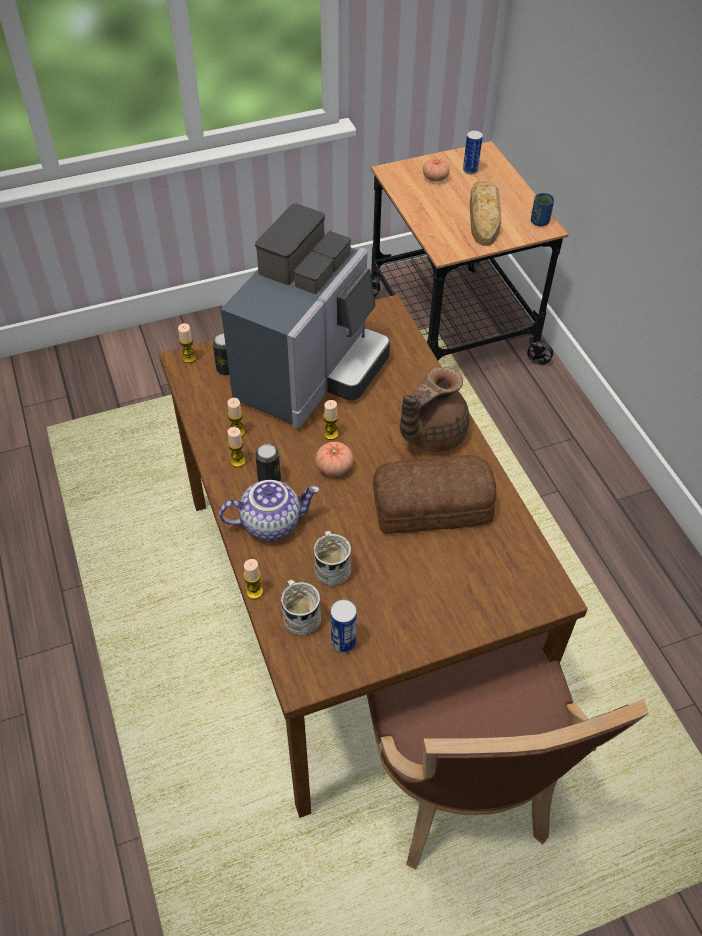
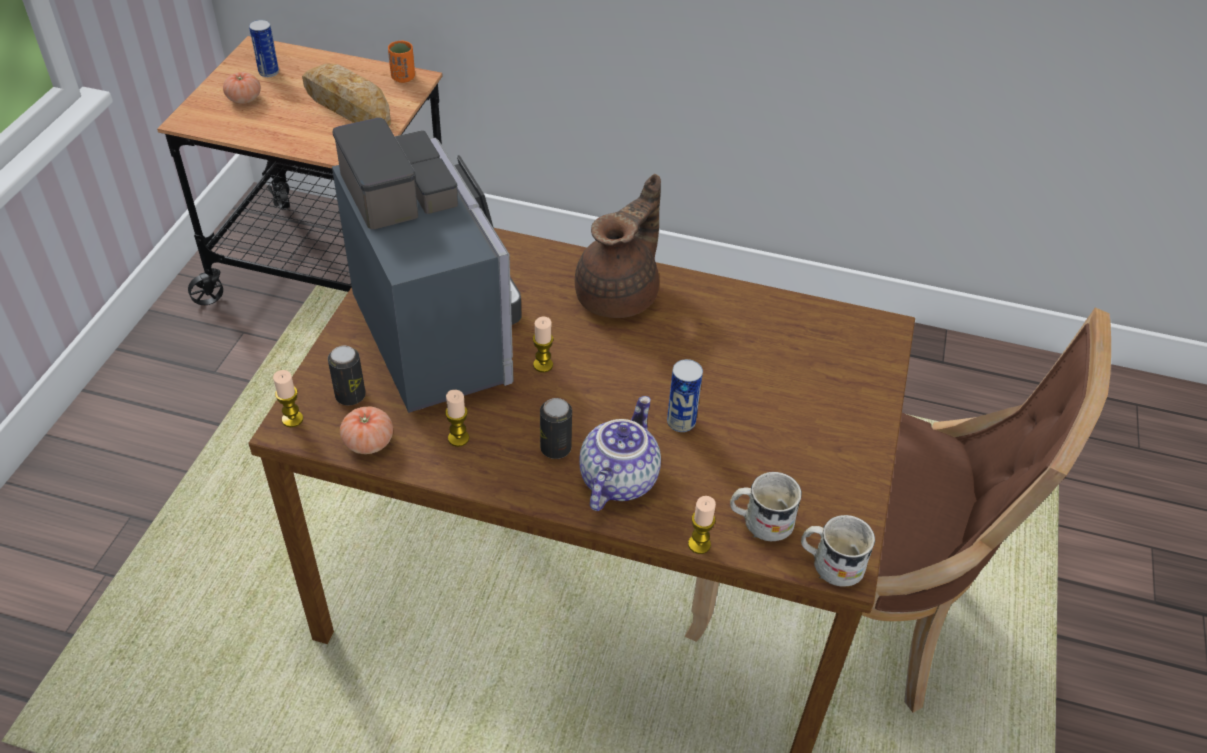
camera: 55 degrees left, 5 degrees down
candle [227,427,246,467] -> none
white mug [313,531,351,585] -> white mug moved to [801,515,875,586]
tomato [315,442,353,476] -> tomato moved to [340,406,393,454]
can [331,599,357,653] -> can moved to [667,359,703,432]
bread [373,455,496,534] -> none
brown teapot [400,367,469,452] -> brown teapot turned 135 degrees counterclockwise [575,174,661,318]
blue cup [531,193,554,227] -> orange cup [388,41,415,83]

